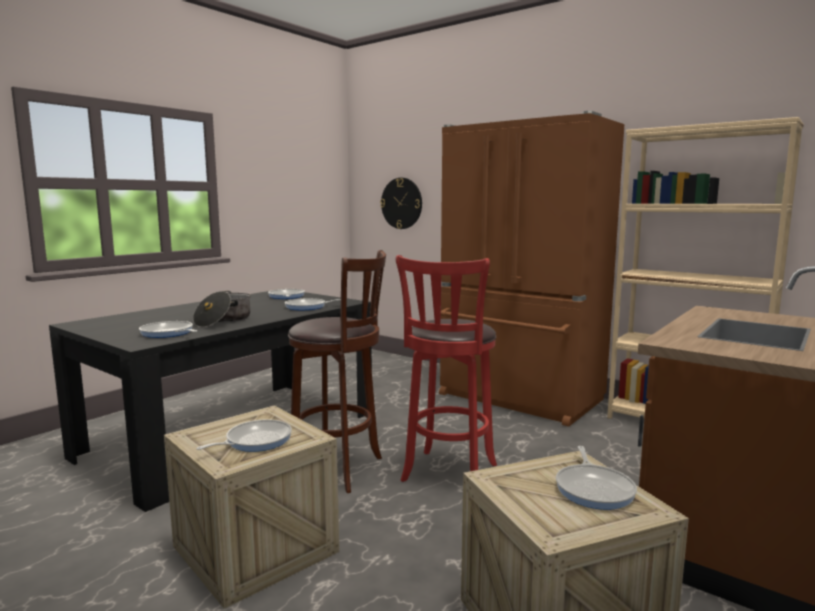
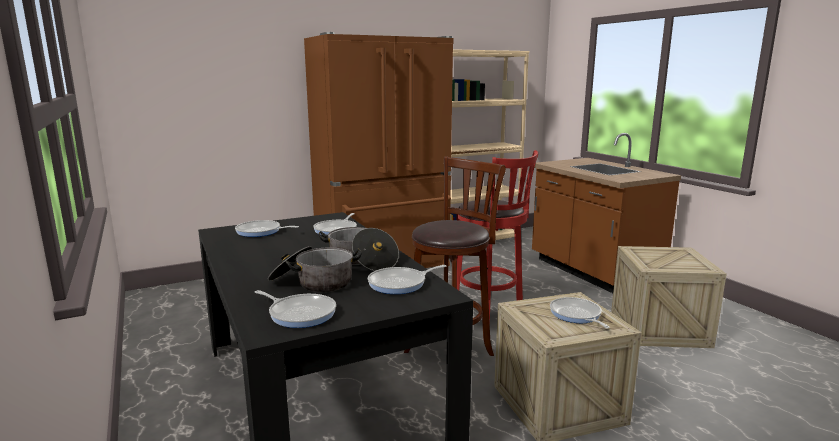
camera: 65 degrees left, 5 degrees up
wall clock [380,178,422,229] -> none
frying pan [556,446,637,510] -> frying pan moved to [255,290,336,328]
none -> cooking pot [268,246,362,293]

